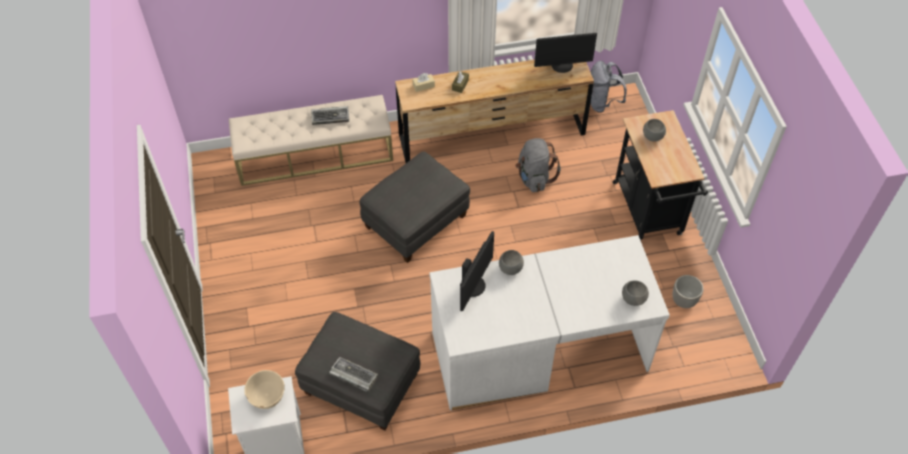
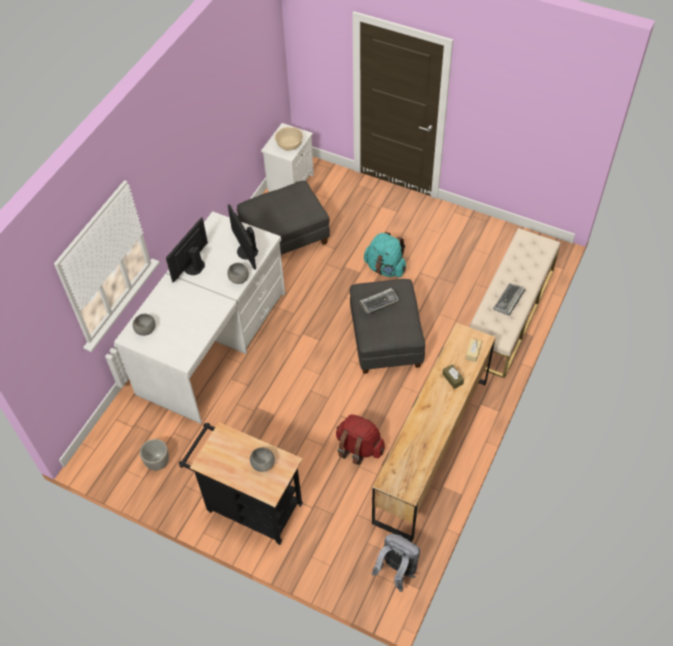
camera: 130 degrees right, 0 degrees up
keyboard [329,357,378,392] -> keyboard moved to [360,288,399,315]
grey backpack [515,138,561,192] -> red backpack [336,414,385,465]
monitor [534,33,597,73] -> monitor moved to [166,218,208,282]
none -> turquoise backpack [364,232,406,277]

